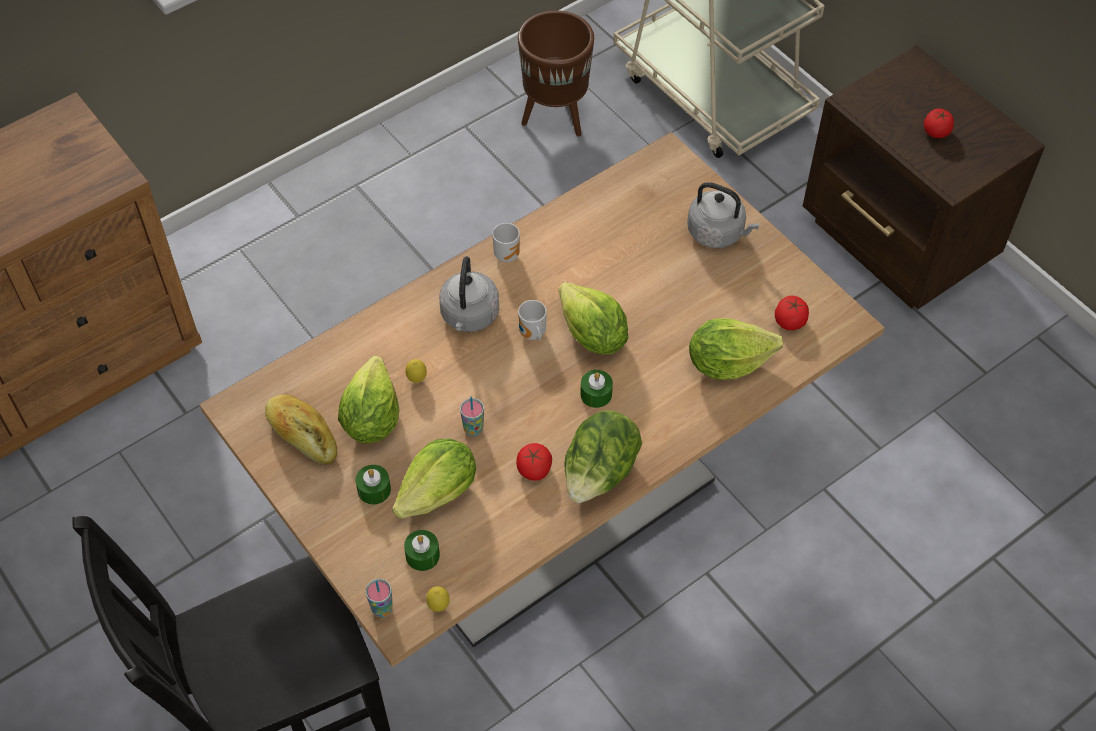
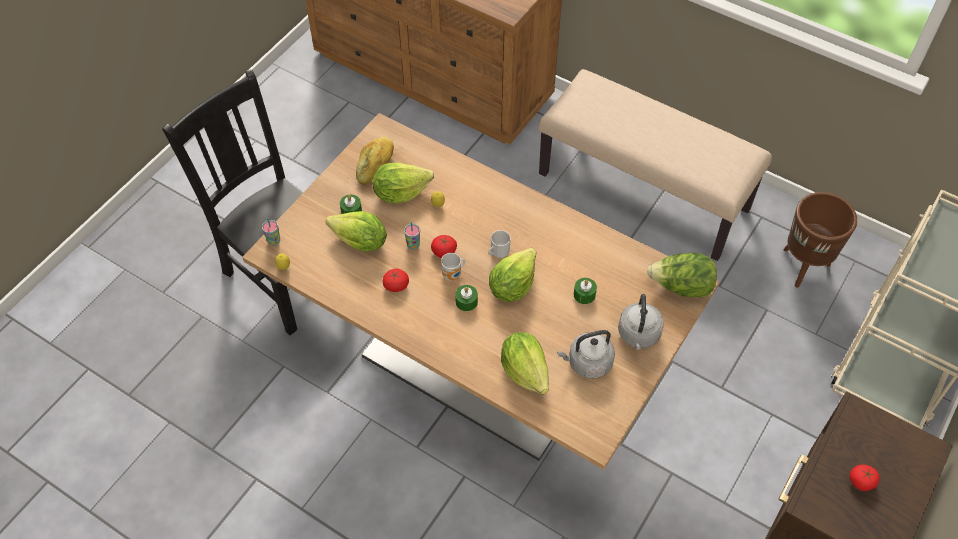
camera: 70 degrees right, 0 degrees up
green candle [404,530,440,571] -> green candle moved to [574,278,597,304]
grey kettle [439,256,499,332] -> grey kettle moved to [557,330,615,379]
mug [492,223,520,262] -> mug moved to [441,253,465,281]
lettuce [564,411,642,503] -> lettuce moved to [647,253,717,297]
tomato [775,296,809,330] -> tomato moved to [431,235,457,258]
none -> beige bench [539,69,772,261]

